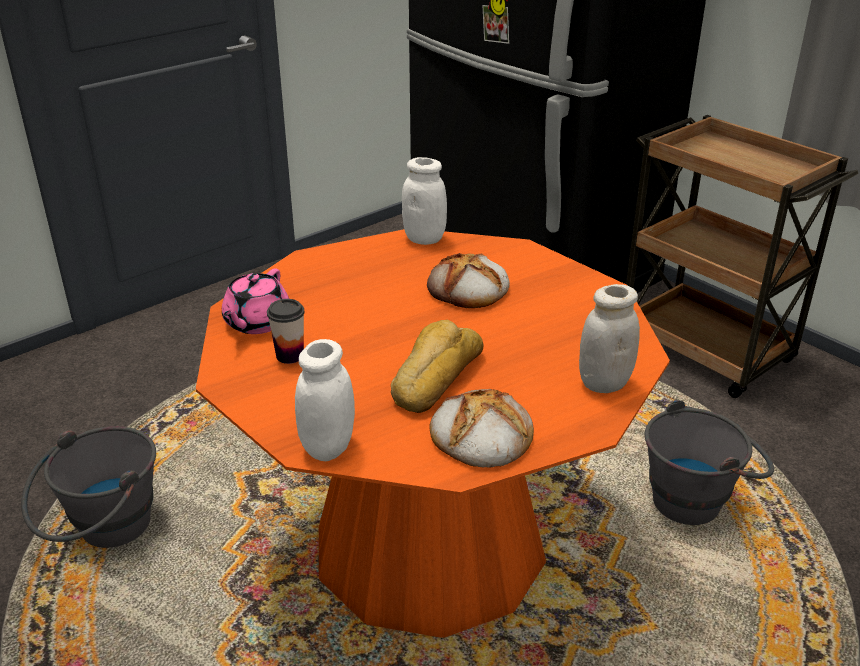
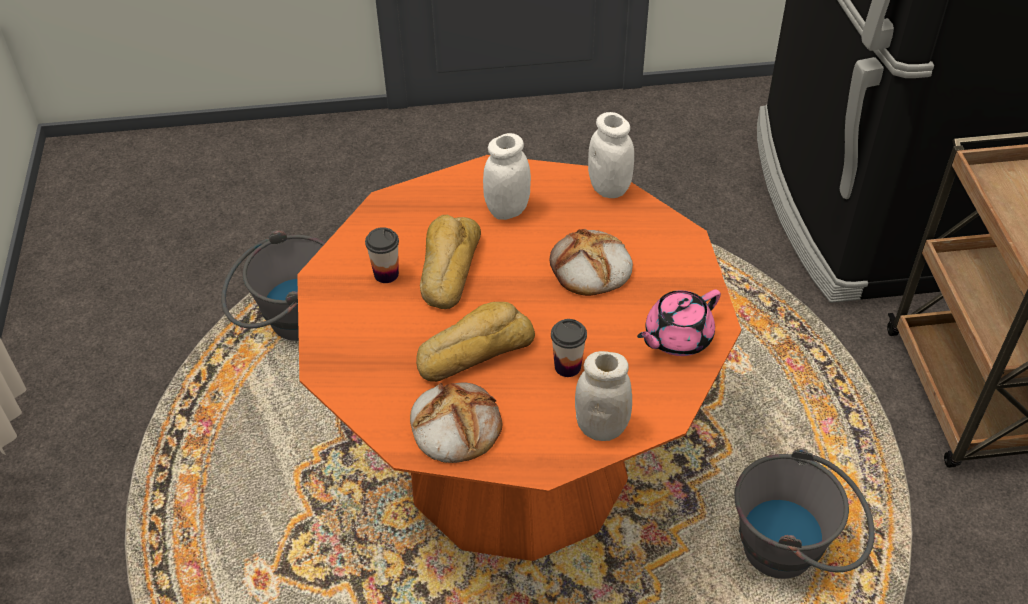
camera: 35 degrees right, 15 degrees up
pink teapot [222,268,289,334] -> pink teapot moved to [637,289,721,356]
white jar [295,339,355,461] -> white jar moved to [483,133,531,220]
none -> bread [420,215,481,309]
none -> cup [551,319,587,377]

